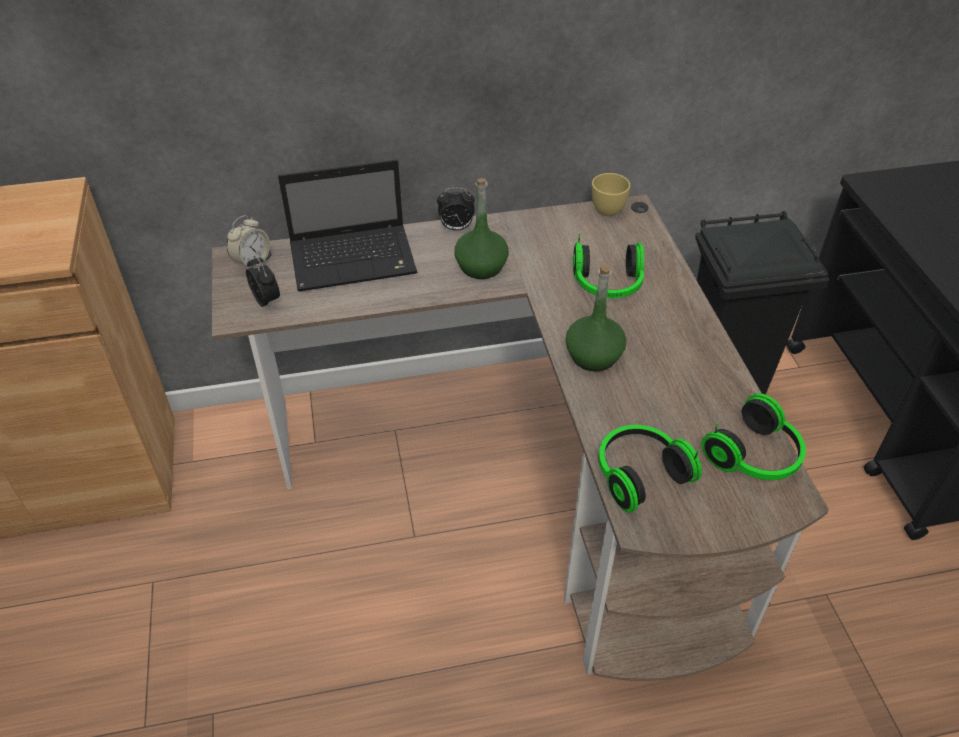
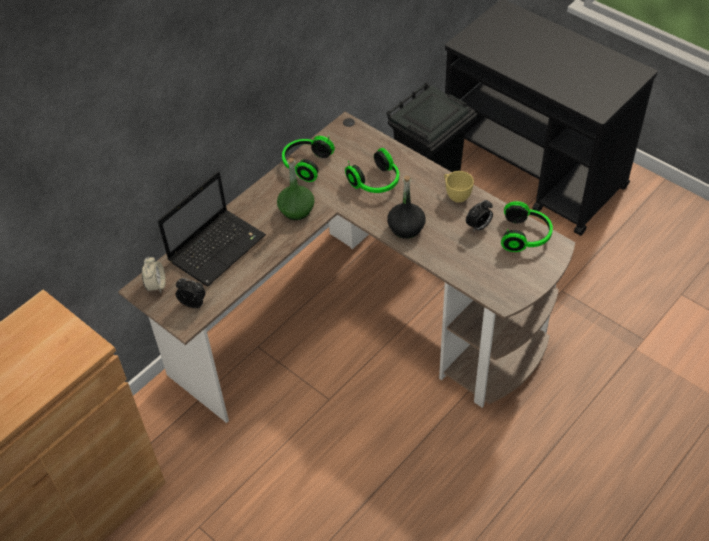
camera: 35 degrees left, 5 degrees up
alarm clock [437,187,475,231] -> alarm clock moved to [466,200,493,232]
green bottle [565,264,626,371] -> black bottle [387,175,426,239]
yellow cup [592,173,630,216] -> yellow cup moved to [444,171,474,203]
headphones [598,425,702,513] -> headphones moved to [282,136,335,182]

